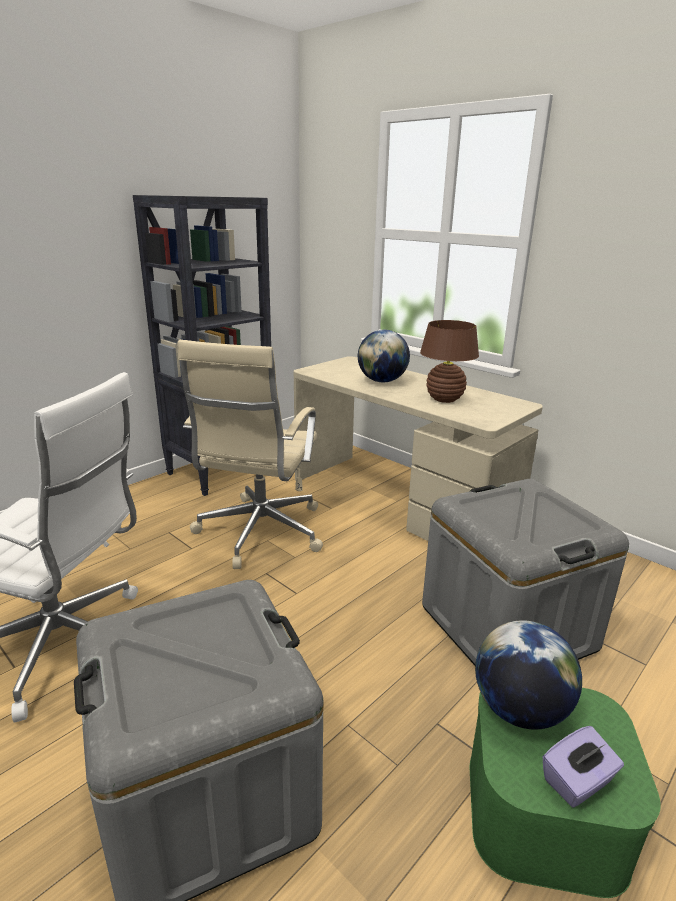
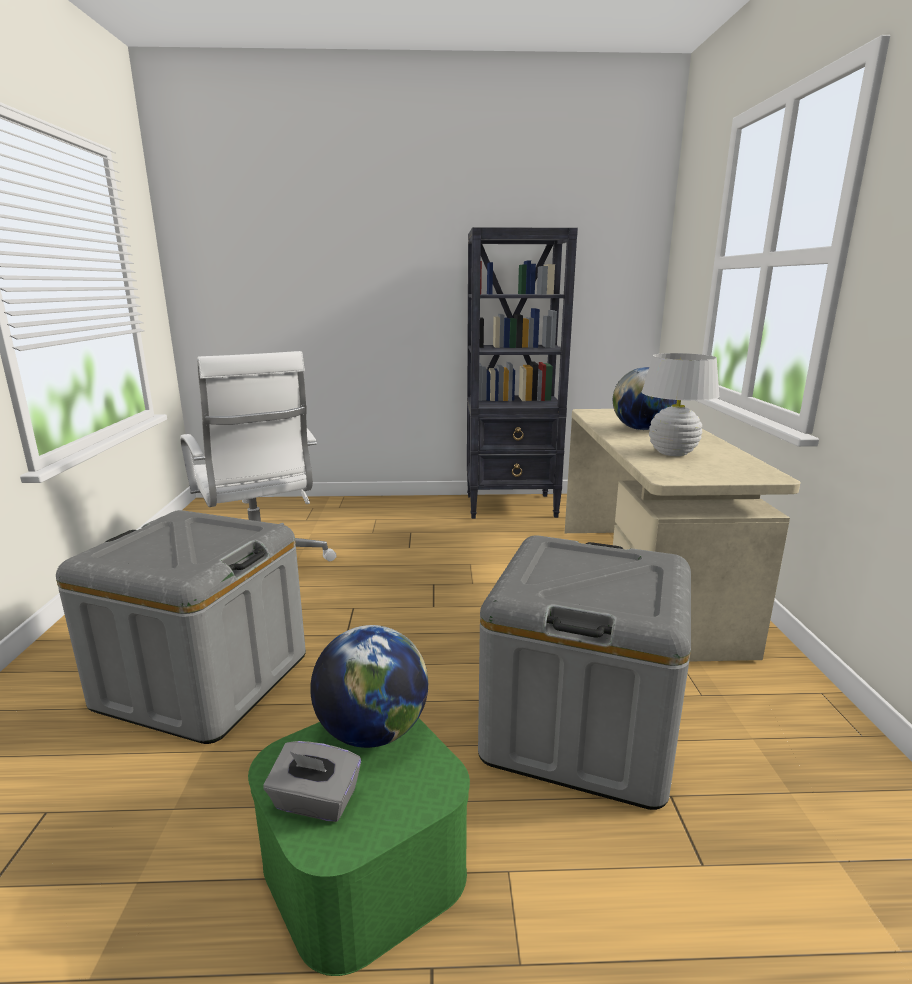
camera: 45 degrees right, 5 degrees down
beige office chair [178,340,323,569] -> none
brown table lamp [420,320,479,403] -> white table lamp [641,353,720,456]
purple tissue box [543,726,624,808] -> grey tissue box [264,741,361,822]

